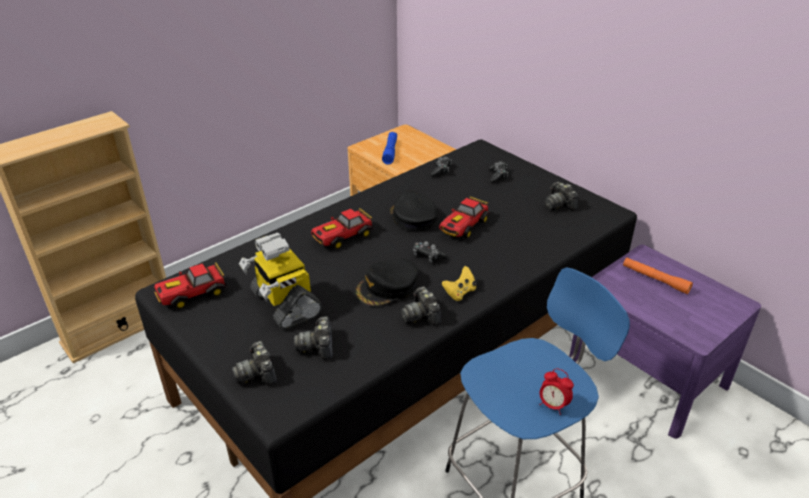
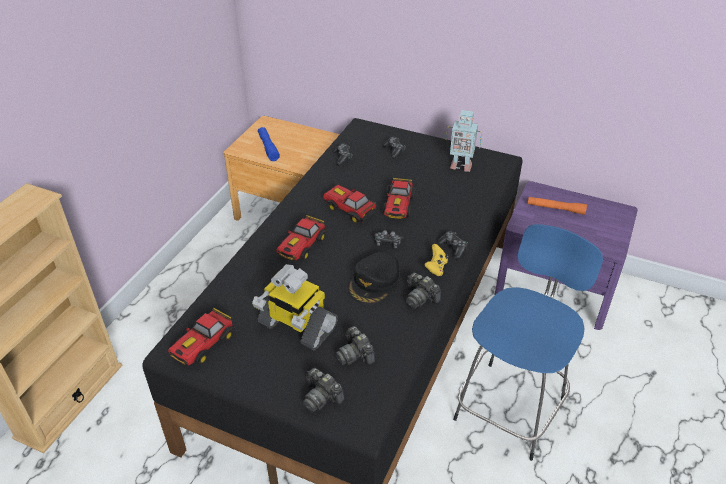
camera: 25 degrees left, 5 degrees up
black cap [390,190,437,231] -> toy car [323,185,377,223]
alarm clock [539,368,574,415] -> none
camera [544,182,578,211] -> toy robot [446,110,482,172]
none -> game controller [437,231,468,259]

